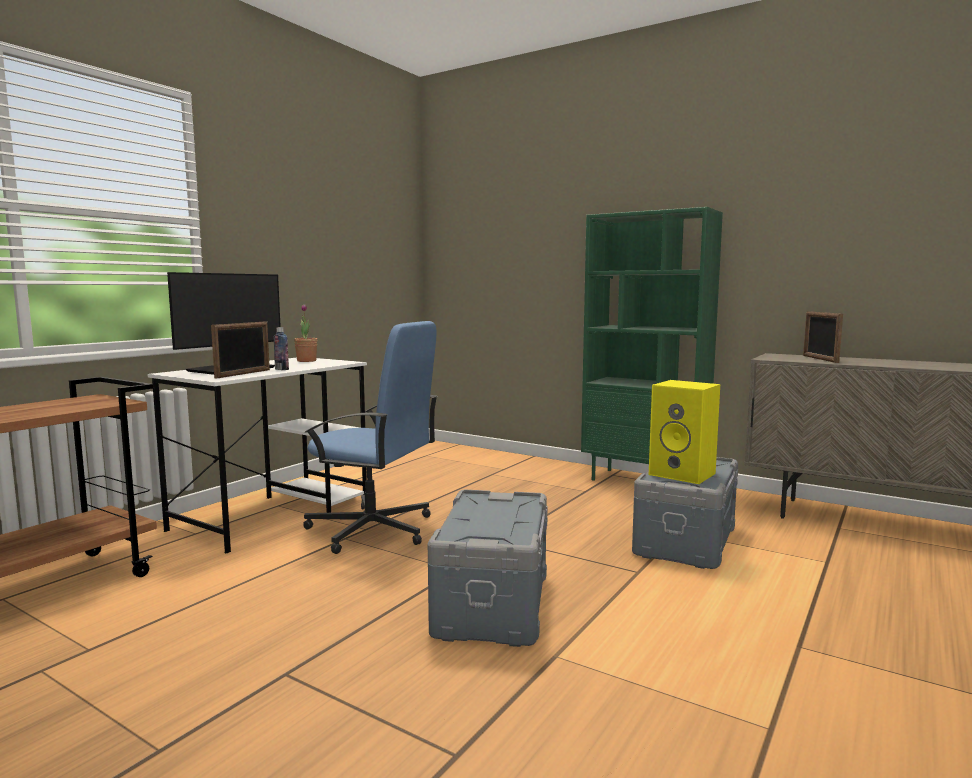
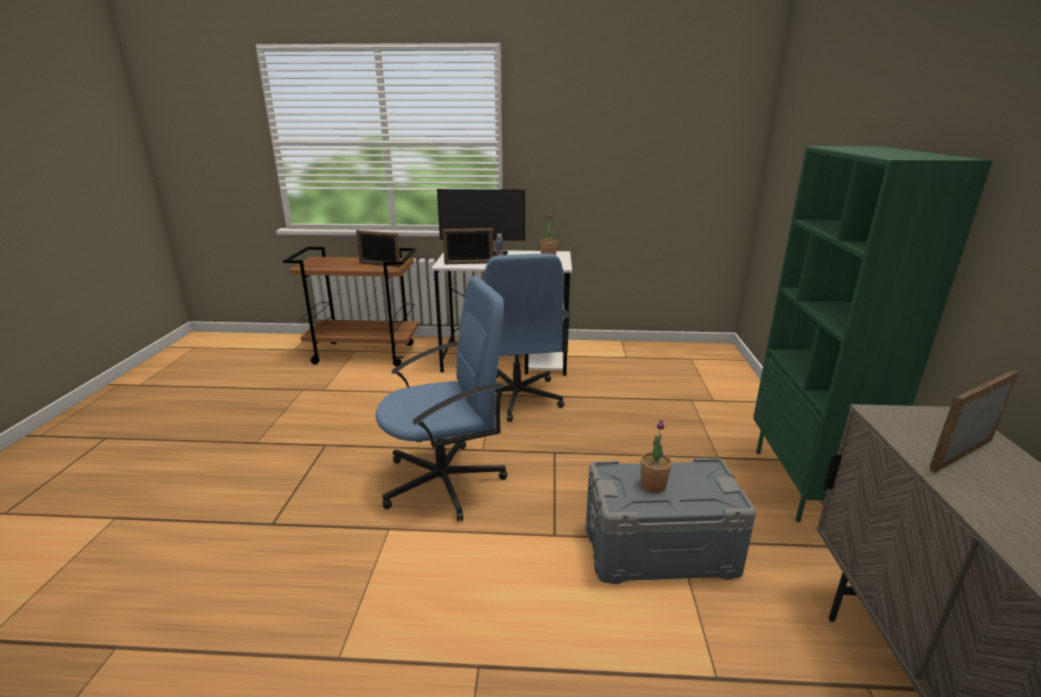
camera: 60 degrees right, 15 degrees up
grey storage box [428,490,548,647] -> blue office chair [375,276,507,521]
yellow speaker [649,380,720,484] -> potted plant [641,420,672,493]
none -> picture frame [356,230,401,267]

